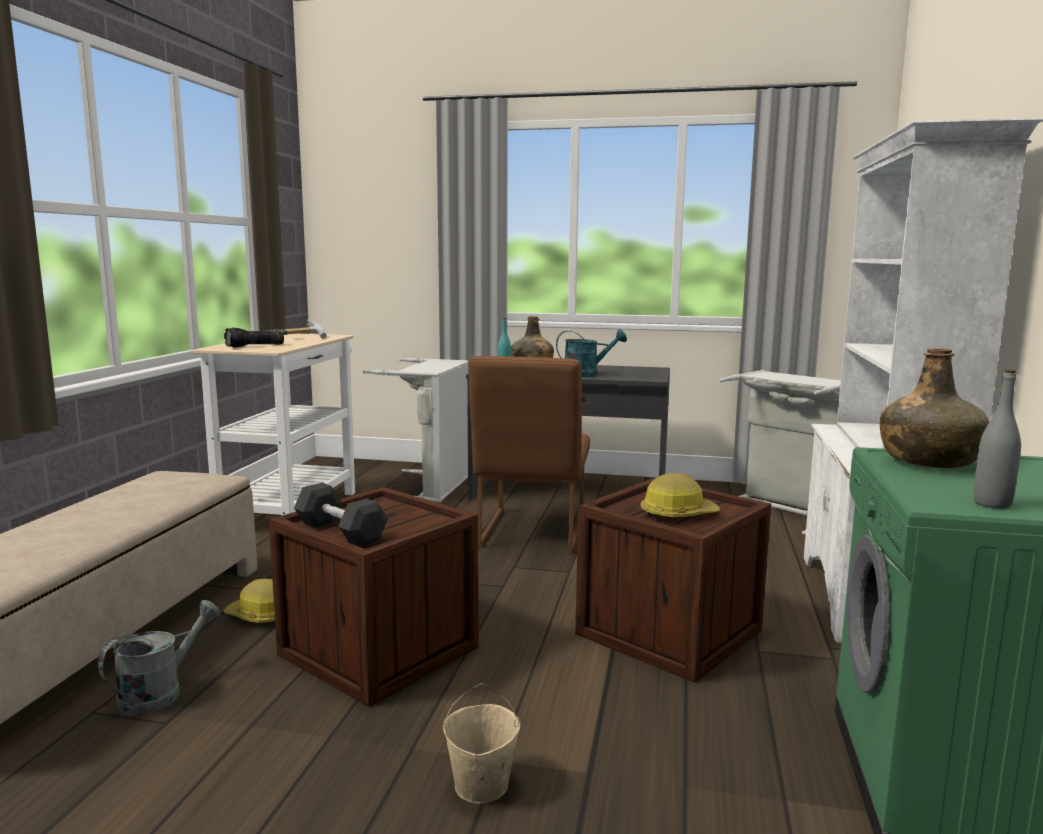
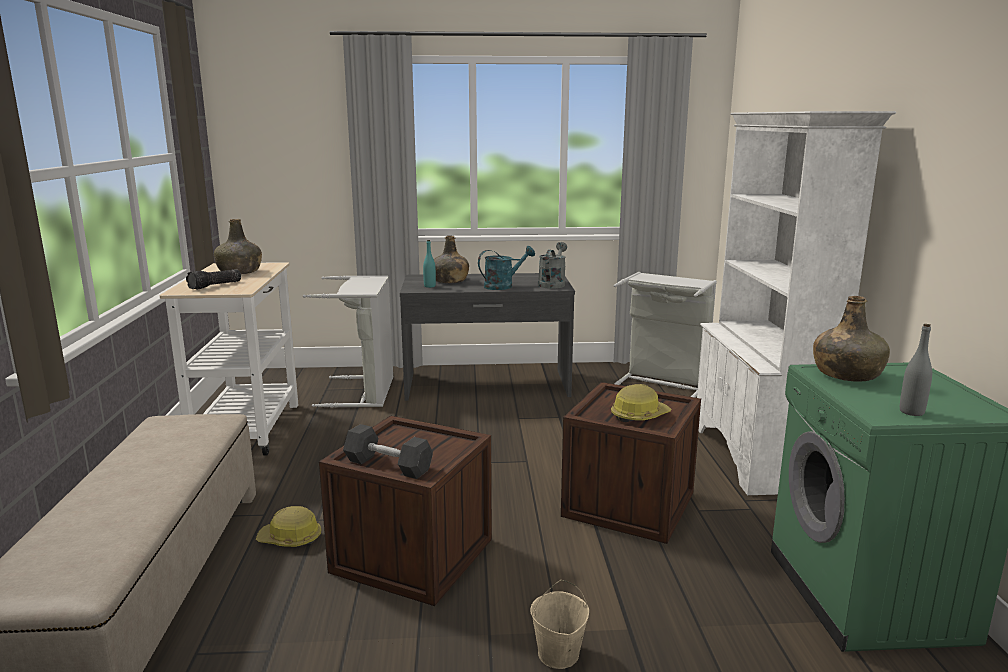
camera: 15 degrees left, 5 degrees up
grey watering can [98,600,220,716] -> grey watering can moved to [538,242,567,289]
hammer [266,320,326,338] -> green bottle [214,219,262,274]
brown chair [468,356,590,554] -> none

